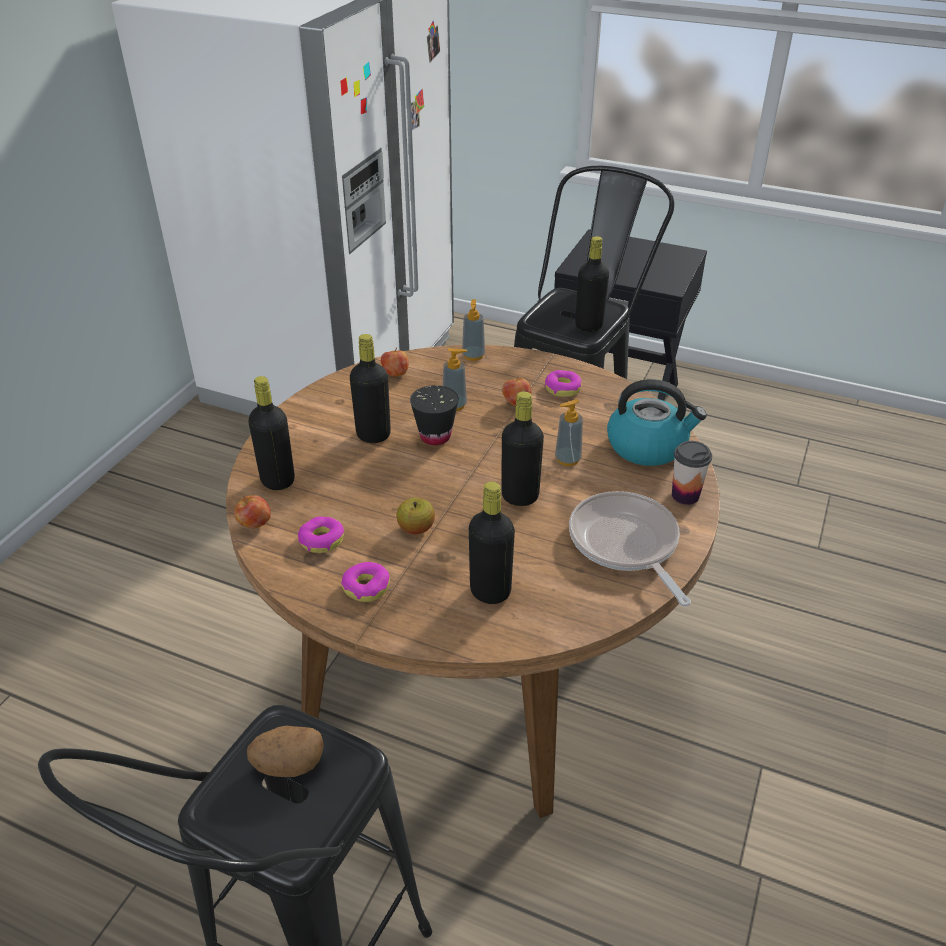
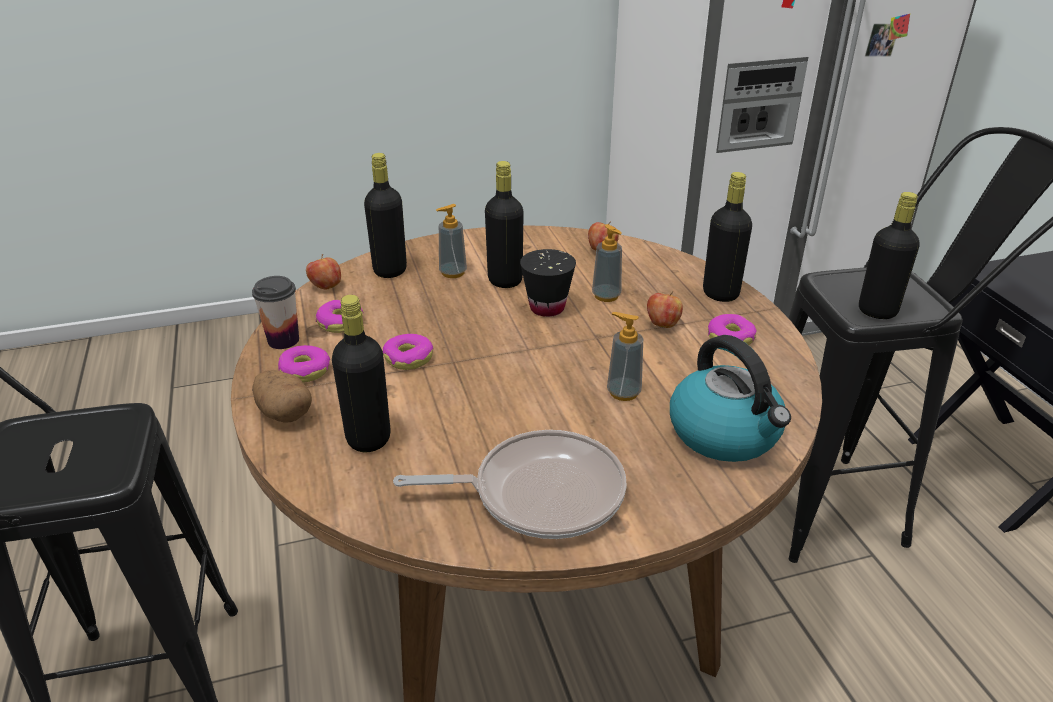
camera: 50 degrees right, 5 degrees down
potato [247,726,324,777] -> potato moved to [252,370,312,423]
apple [396,498,435,534] -> donut [383,334,434,370]
soap dispenser [462,299,485,361] -> soap dispenser moved to [436,204,467,278]
black bottle [501,391,544,506] -> black bottle moved to [703,172,752,302]
frying pan [569,491,691,606] -> frying pan turned 60 degrees clockwise [393,430,626,539]
cup [672,441,712,505] -> cup moved to [252,276,299,349]

